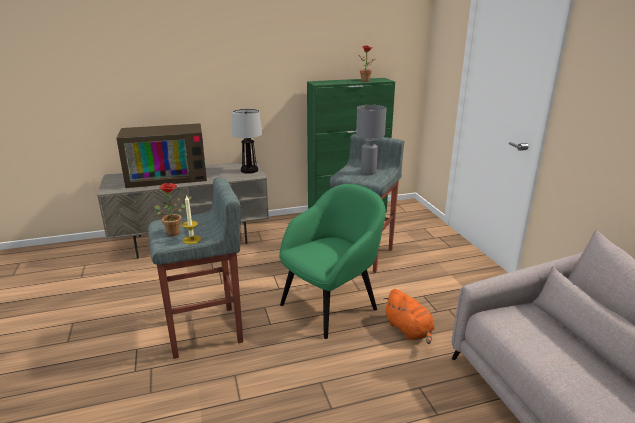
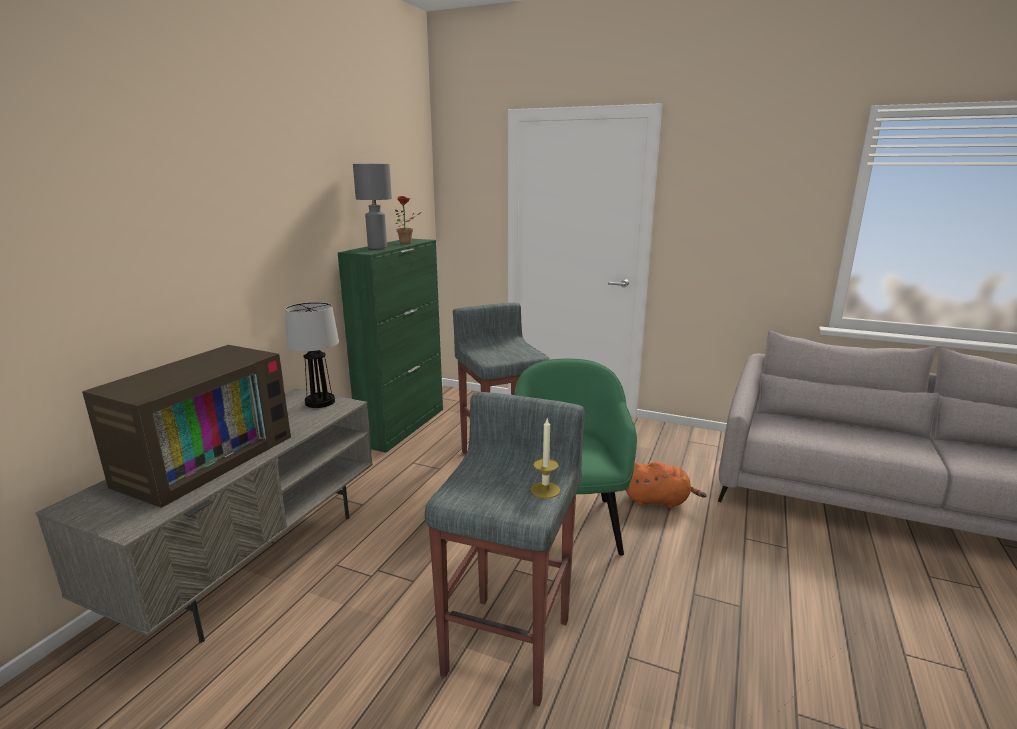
camera: 50 degrees left, 5 degrees down
potted plant [154,183,192,236] -> none
grey table lamp [356,105,387,174] -> grey table lamp moved to [353,164,392,249]

